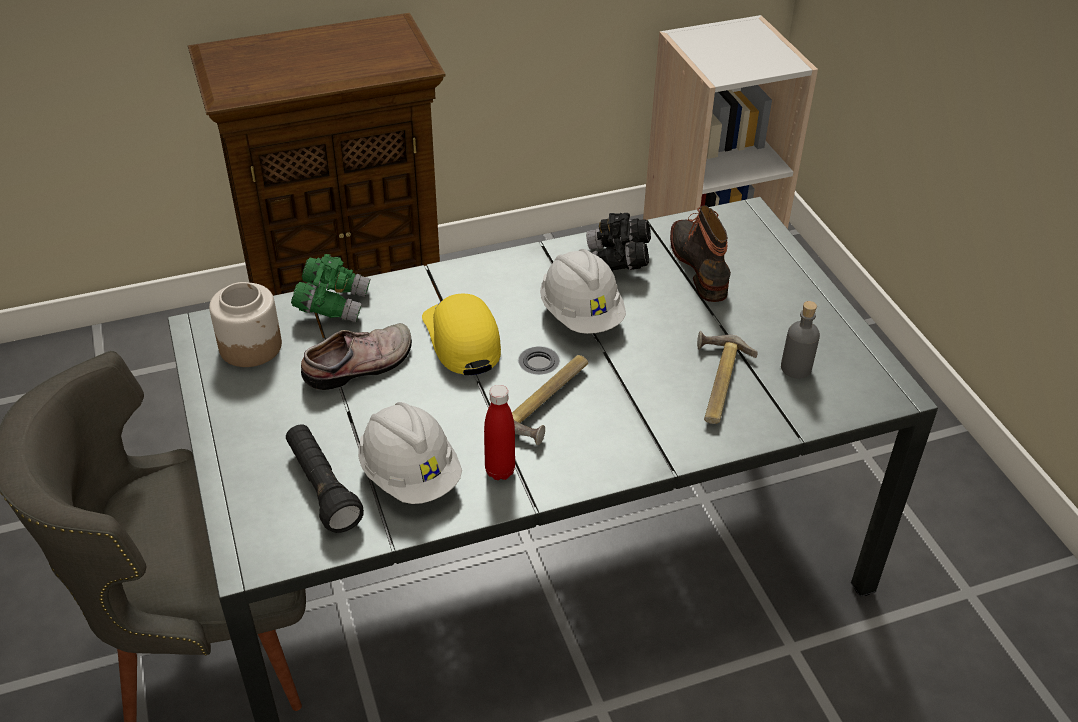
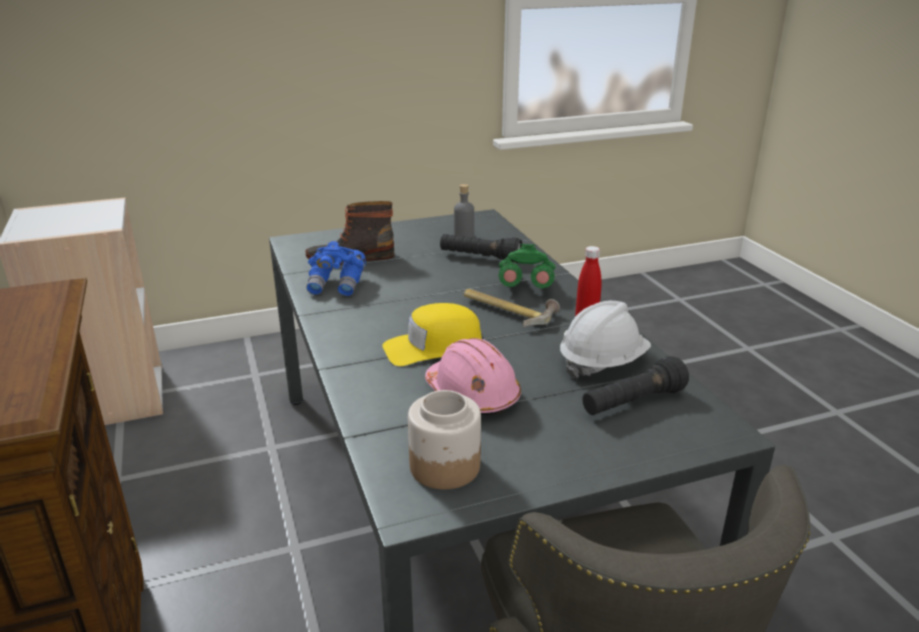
camera: 90 degrees left, 15 degrees down
green binoculars [291,254,370,323] -> green binoculars moved to [499,244,556,288]
shoe [301,323,412,390] -> pink hard hat [425,338,521,415]
white hard hat [540,249,626,334] -> none
black binoculars [586,213,651,271] -> blue binoculars [306,241,366,296]
hammer [697,331,758,424] -> black flashlight [440,234,522,263]

